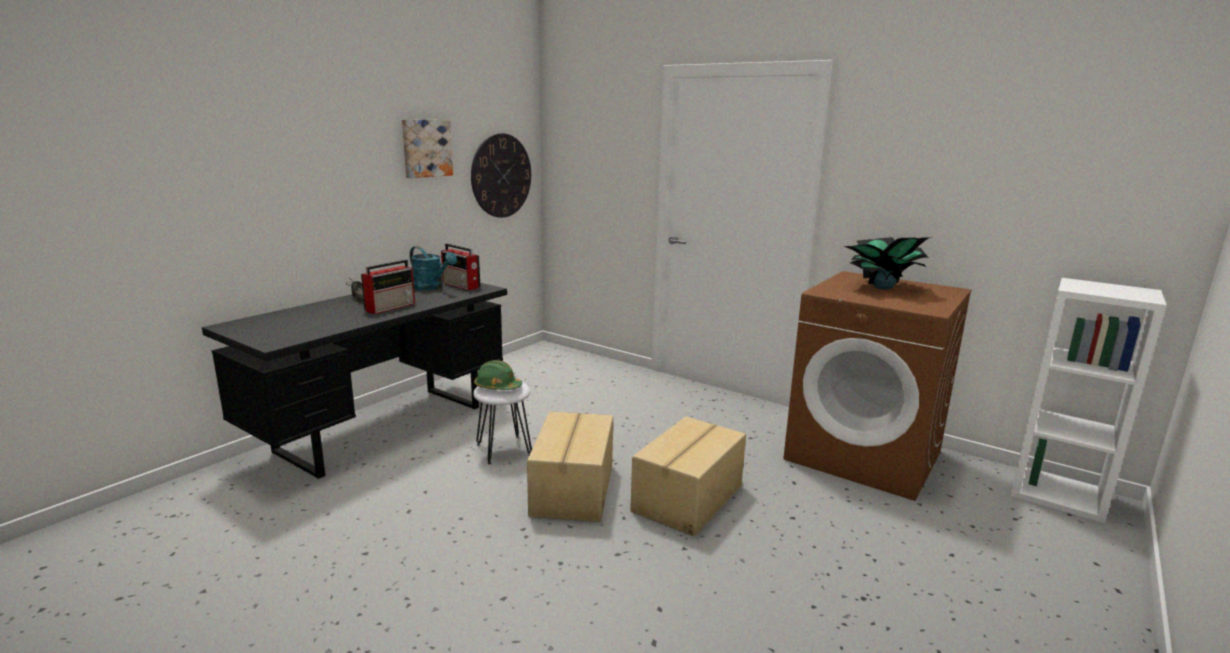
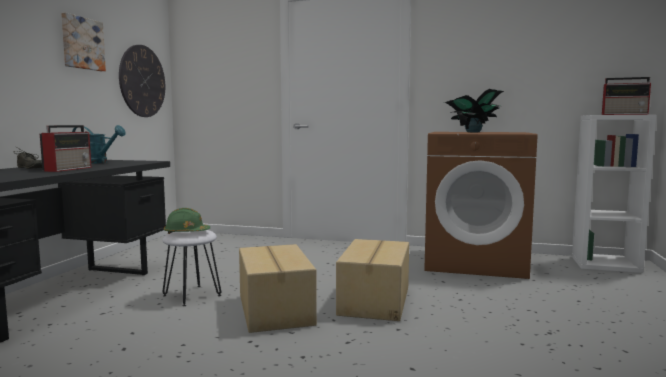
camera: 20 degrees left, 10 degrees down
radio [441,244,480,290] -> radio moved to [602,77,652,115]

